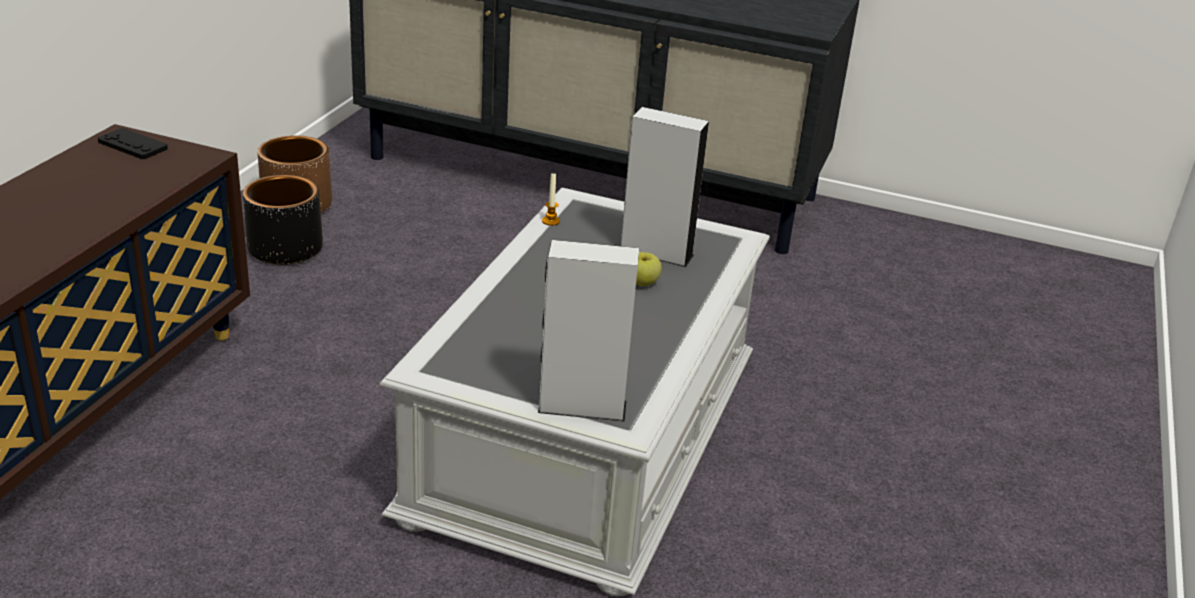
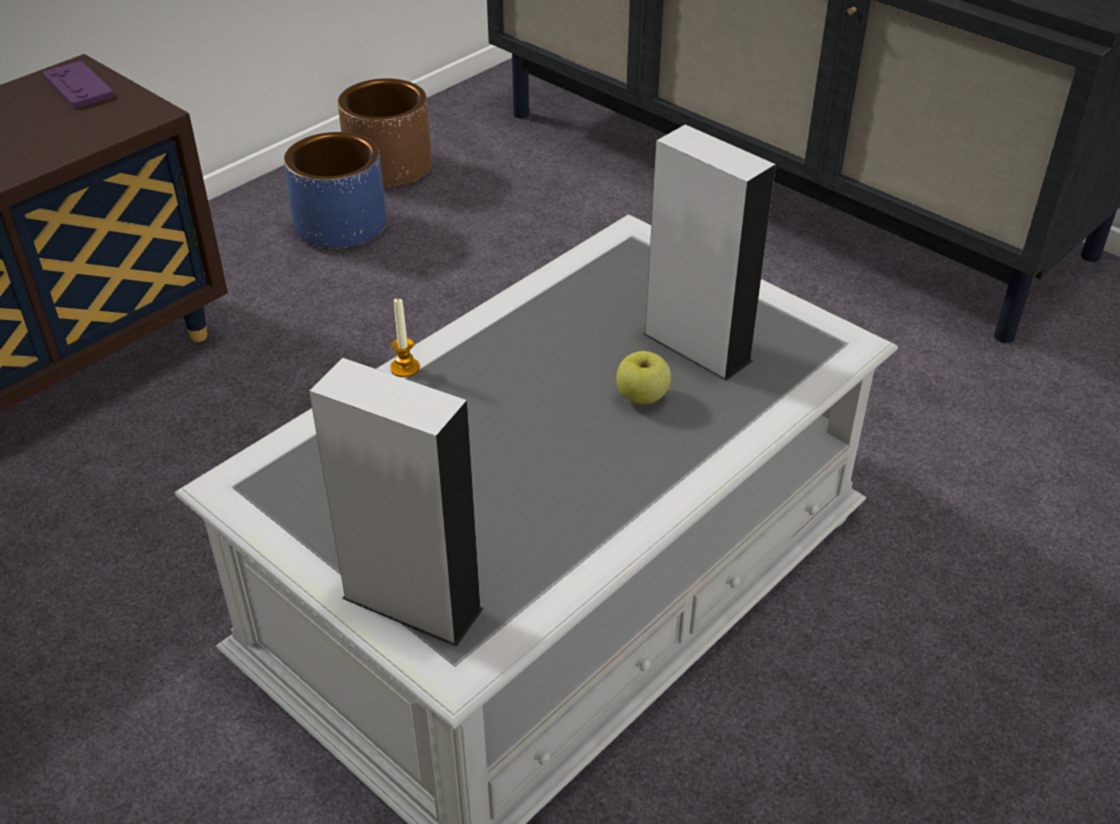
camera: 25 degrees right, 10 degrees up
black game controller [98,128,168,159] -> purple game controller [43,61,114,108]
black planter [243,175,323,265] -> blue planter [284,132,387,250]
candle [542,172,560,226] -> candle moved to [390,297,420,377]

